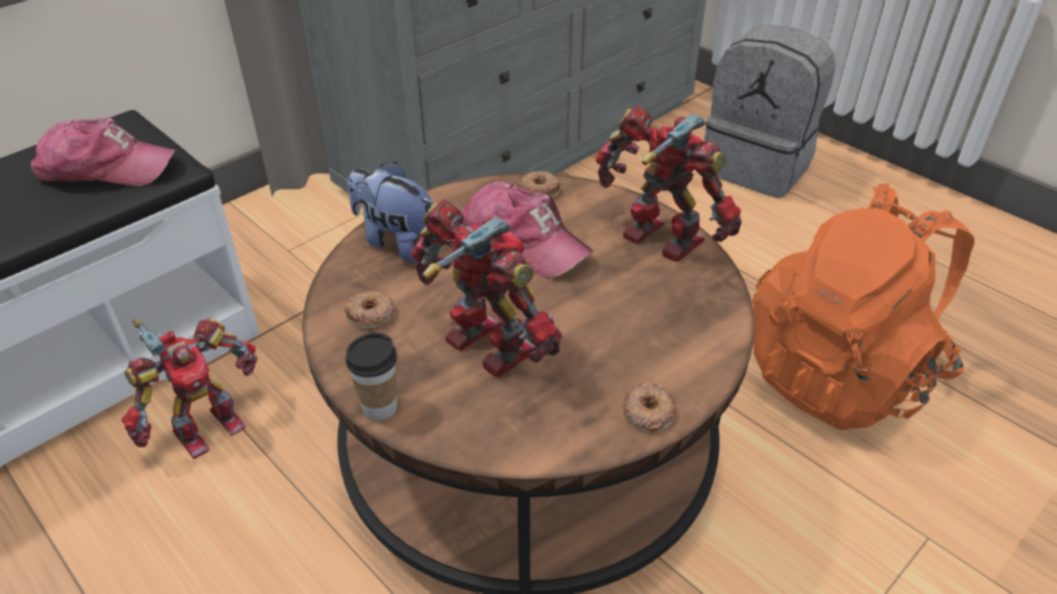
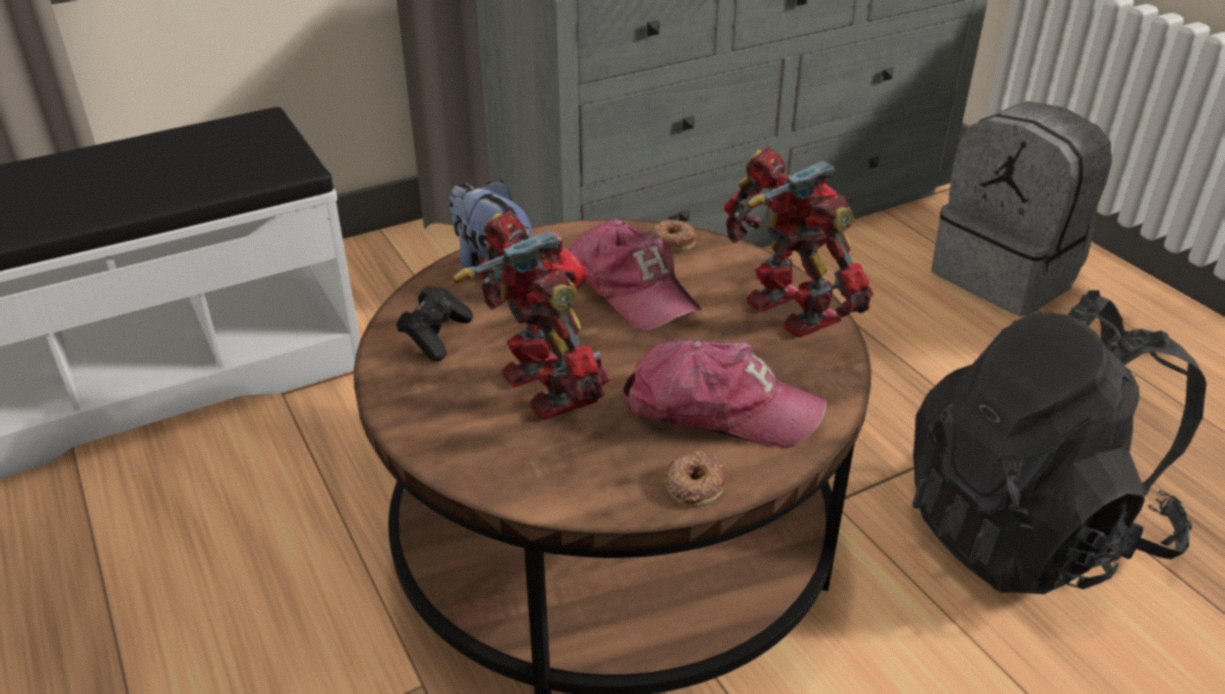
camera: 15 degrees right, 5 degrees down
cap [31,118,176,186] -> cap moved to [622,340,827,448]
toy robot [121,318,257,459] -> none
donut [344,291,396,328] -> black game controller [396,286,473,361]
cup [345,332,397,421] -> none
orange backpack [752,183,975,430] -> black backpack [912,290,1207,594]

